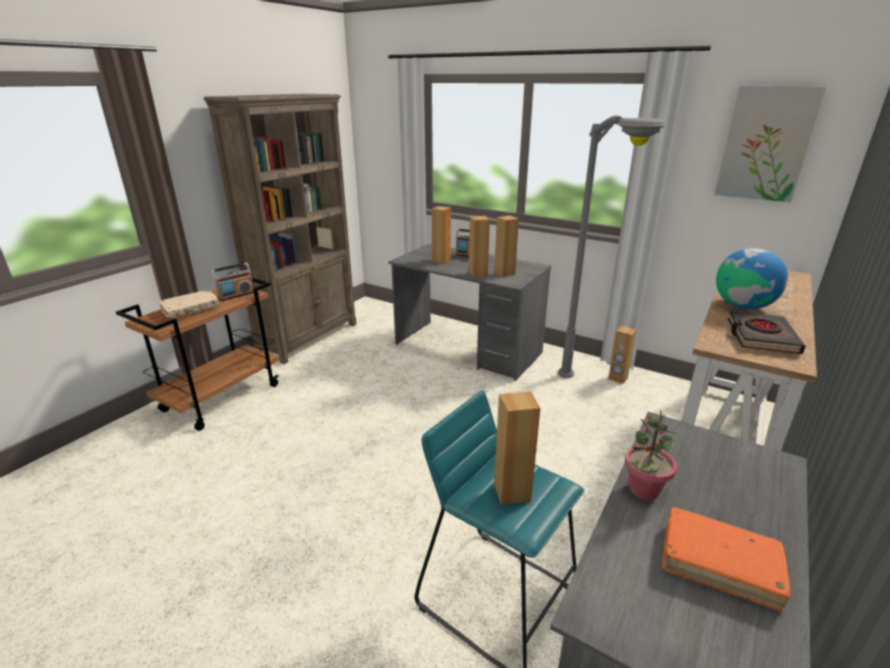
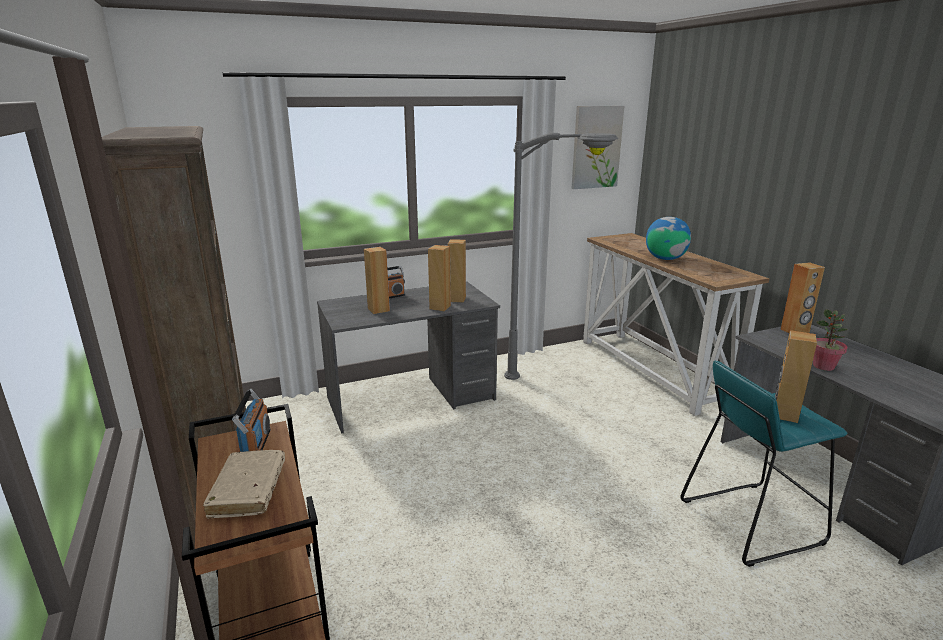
camera: 55 degrees left, 5 degrees down
brown speaker [608,326,636,384] -> brown speaker moved to [781,262,825,333]
orange book [662,507,791,611] -> none
black book [728,311,806,354] -> none

